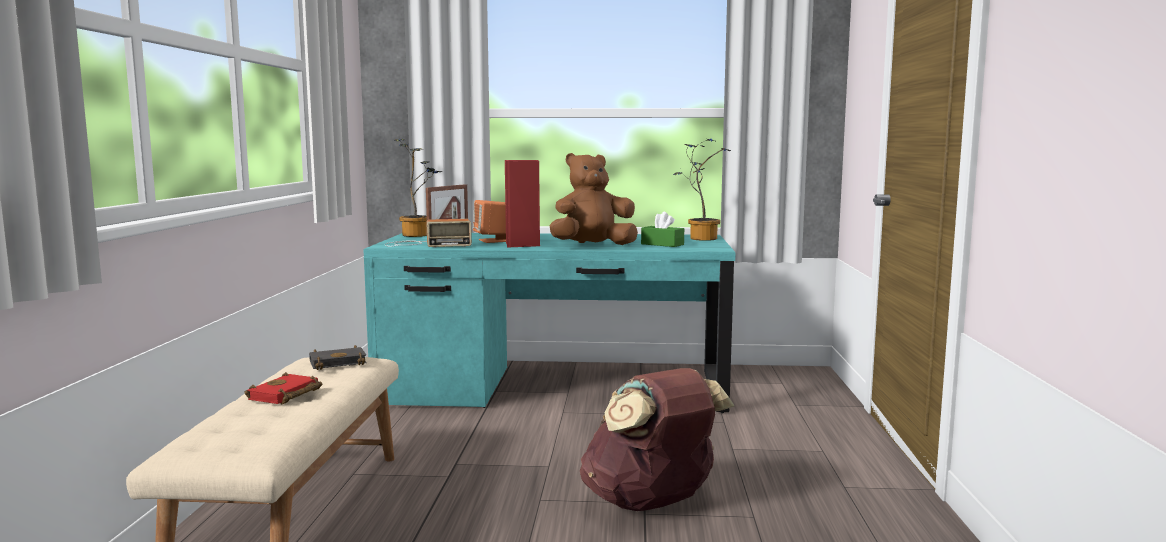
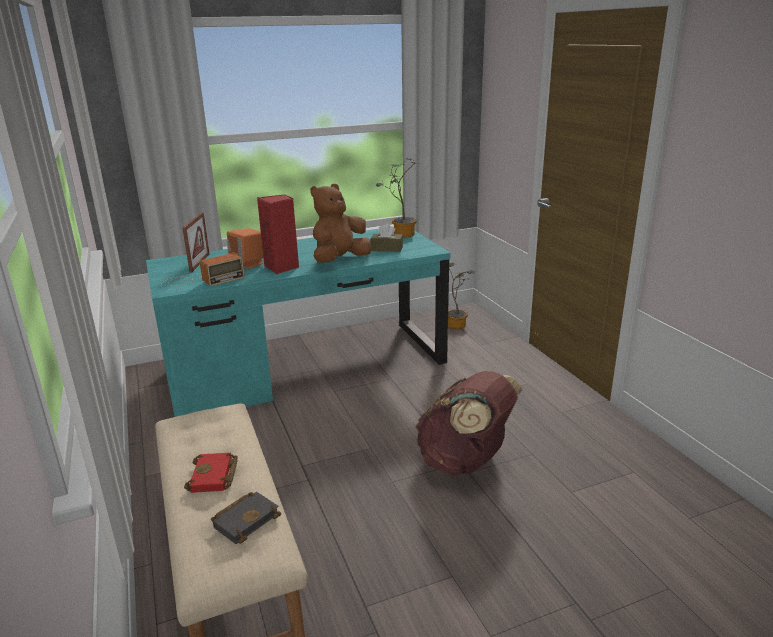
camera: 25 degrees left, 15 degrees up
black book [309,345,367,370] -> black book moved to [211,492,281,544]
potted plant [394,139,442,237] -> potted plant moved to [448,262,475,329]
green tissue box [641,212,684,247] -> brown tissue box [371,224,403,252]

